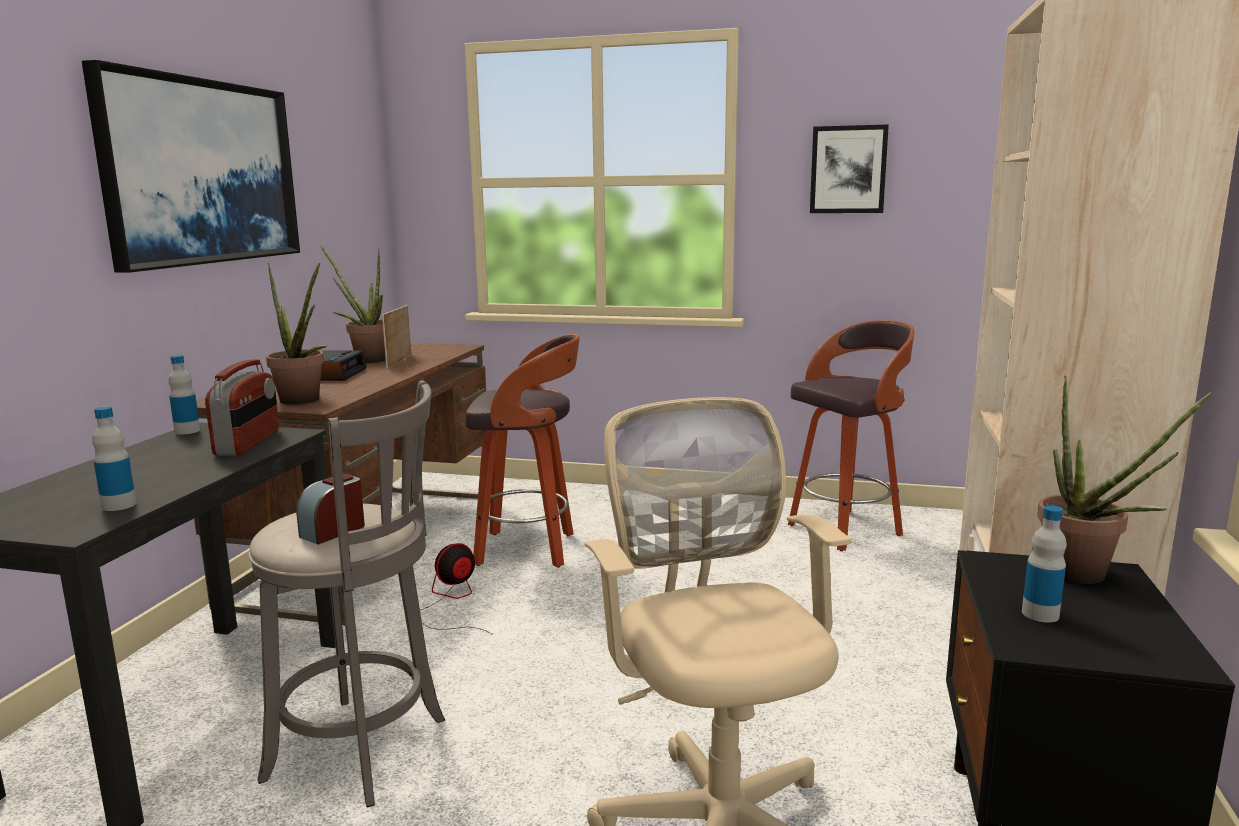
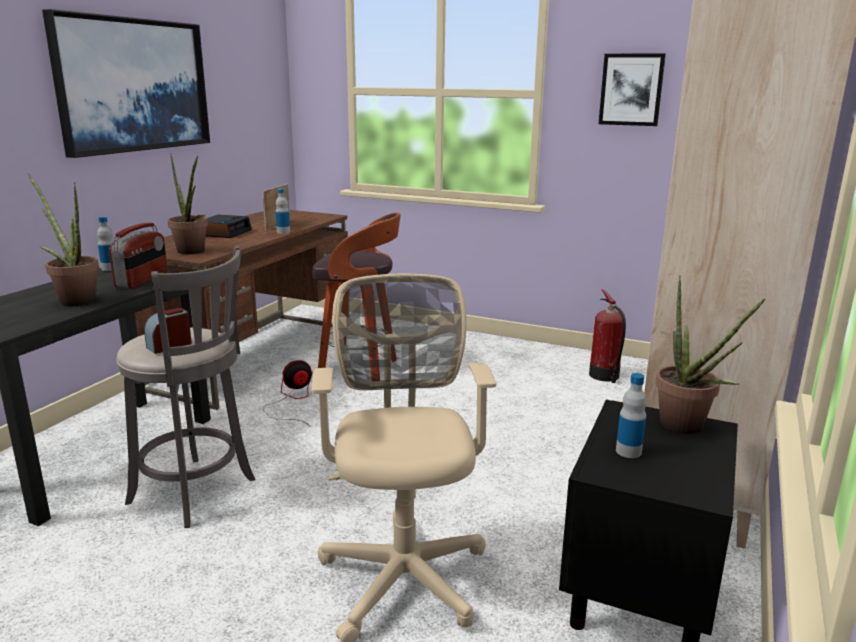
camera: 10 degrees right, 5 degrees up
bottle [92,406,136,511] -> bottle moved to [276,188,290,234]
potted plant [321,246,386,363] -> potted plant moved to [28,173,99,306]
stool [788,320,915,551] -> fire extinguisher [589,289,626,383]

